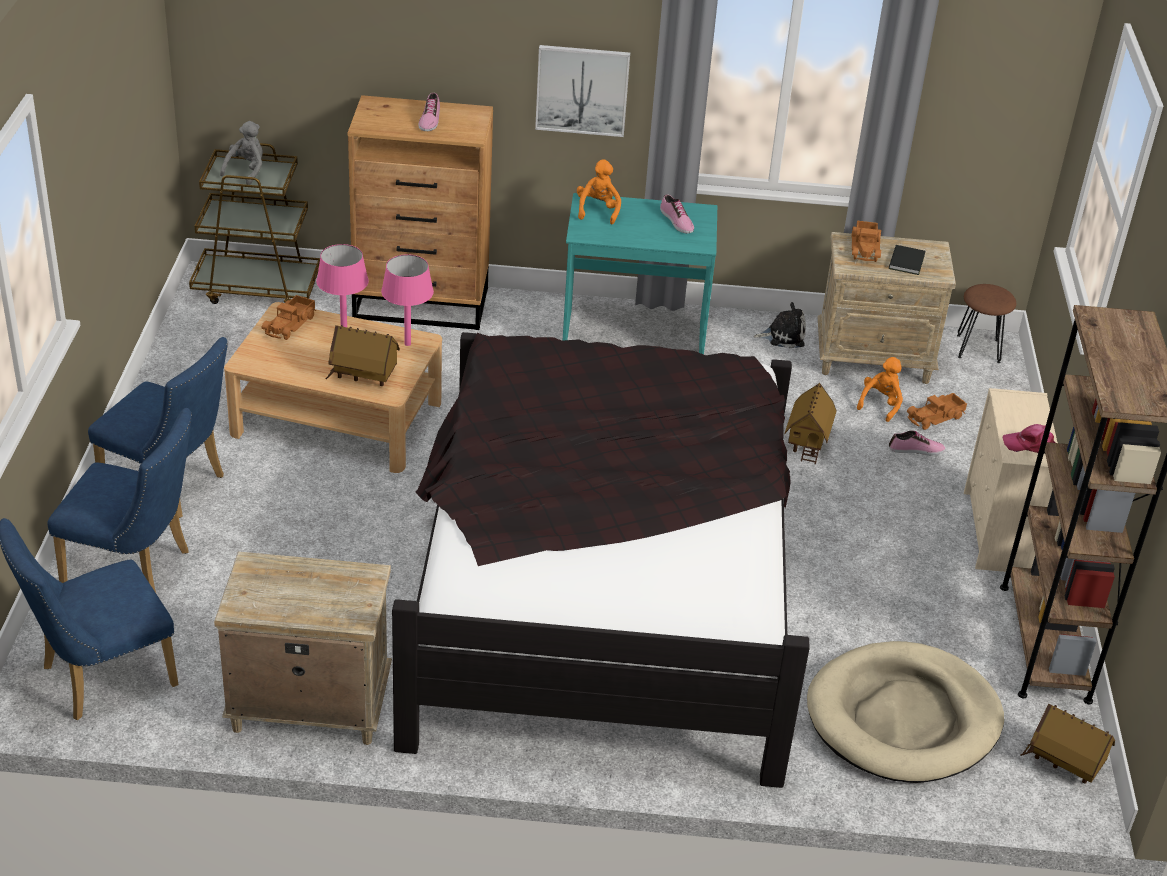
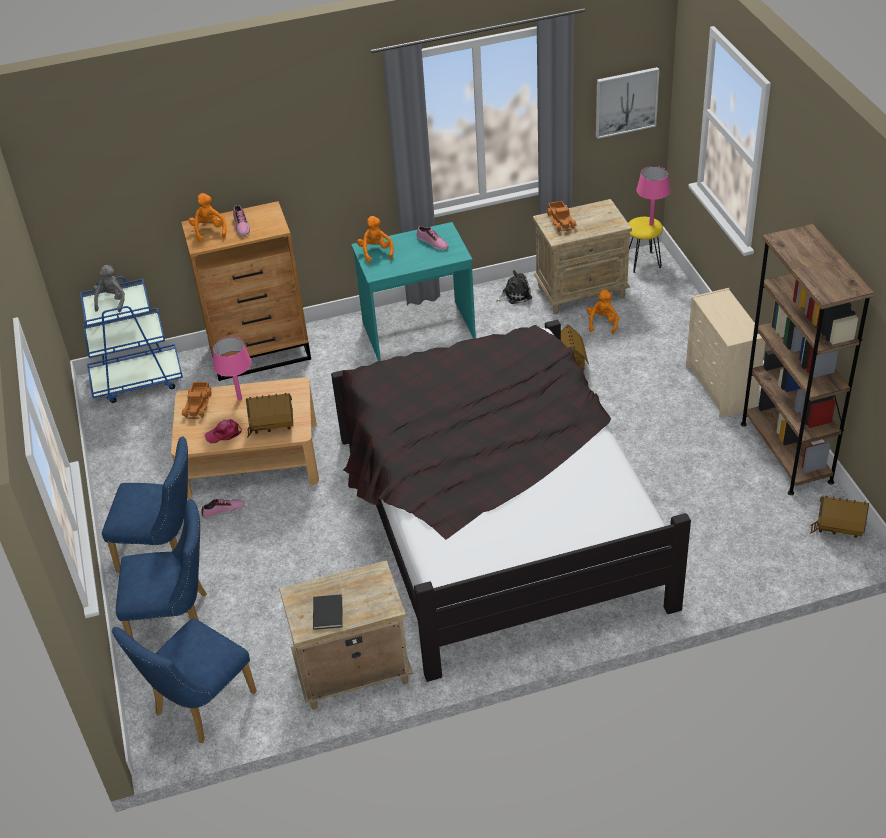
camera: 15 degrees left, 5 degrees up
brown cart [189,143,320,304] -> blue cart [80,276,183,403]
pink table lamp [381,254,434,346] -> pink table lamp moved to [637,166,670,226]
picture [535,45,630,137] -> picture moved to [596,67,660,139]
beige dog bed [807,641,1004,783] -> none
black book [889,245,926,275] -> black book moved to [313,594,343,630]
shoe [889,431,945,455] -> shoe moved to [201,499,245,519]
toy truck [907,393,967,430] -> none
brown stool [957,284,1016,363] -> yellow stool [628,217,663,273]
pink cap [1003,424,1055,453] -> pink cap moved to [205,419,242,443]
none -> orange plush toy [189,193,227,242]

